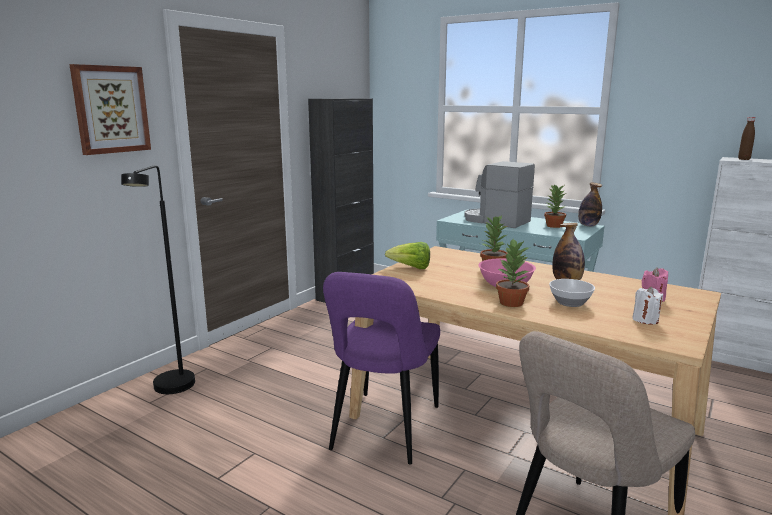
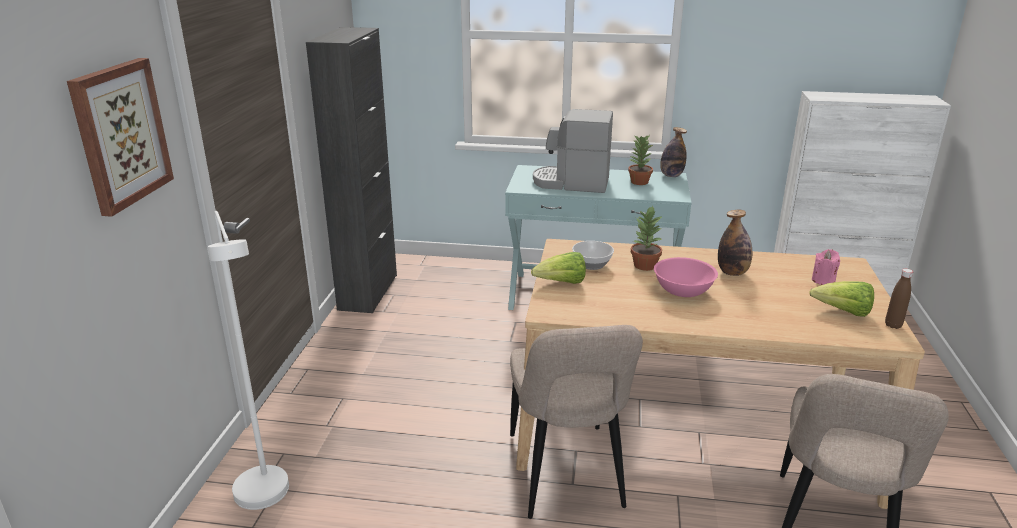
camera: 25 degrees left, 10 degrees up
black floor lamp [121,165,195,394] -> white floor lamp [208,211,289,510]
purple chair [323,272,440,464] -> beige chair [510,325,643,519]
potted plant [496,239,530,307] -> none
bowl [549,279,595,307] -> bowl moved to [572,241,614,270]
white candle [632,286,663,325] -> lettuce [809,281,874,317]
brown bottle [738,117,755,160] -> brown bottle moved to [885,269,913,329]

